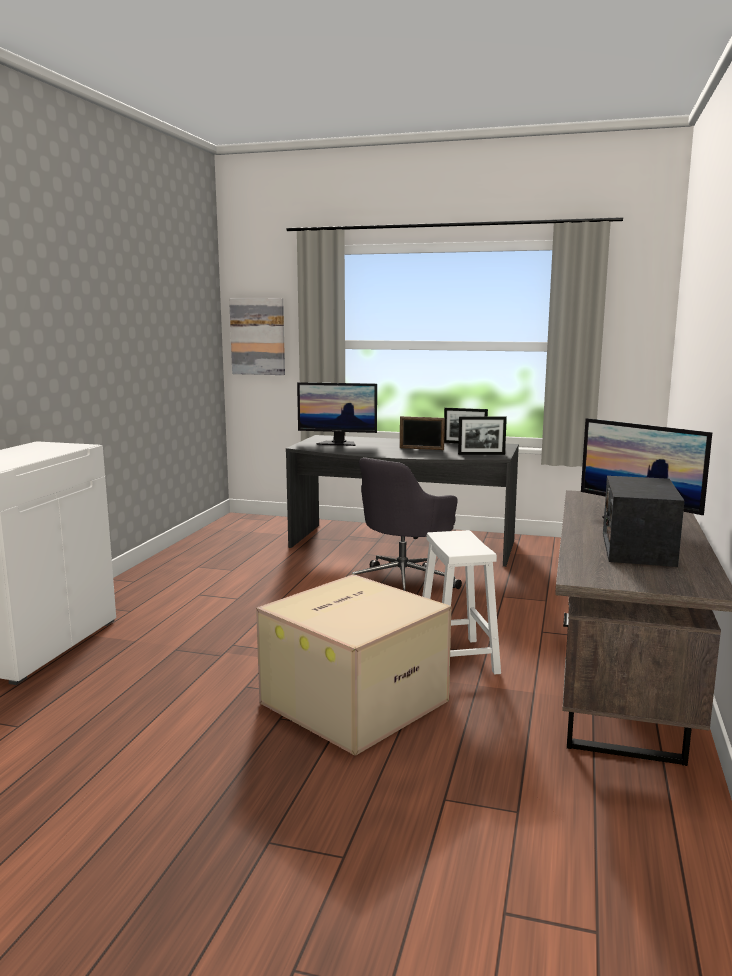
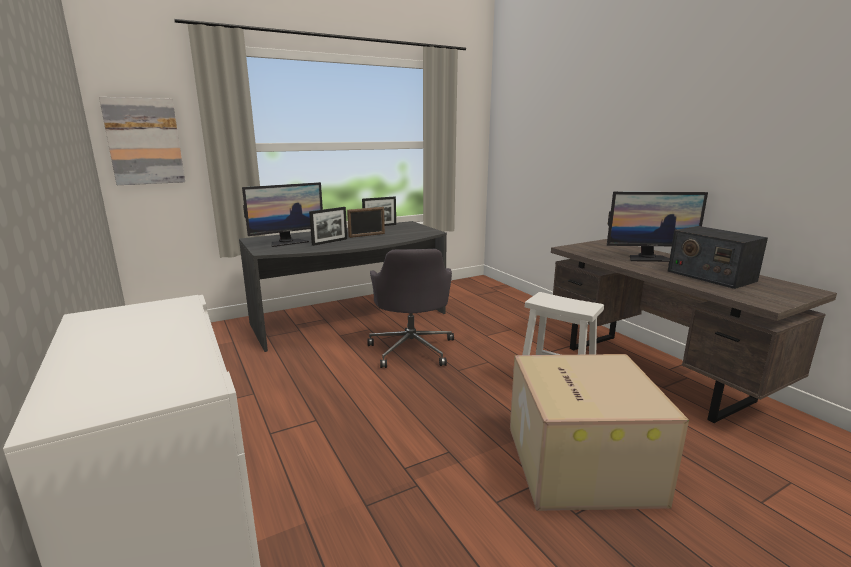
camera: 45 degrees left, 5 degrees up
picture frame [458,416,507,455] -> picture frame moved to [309,207,347,246]

